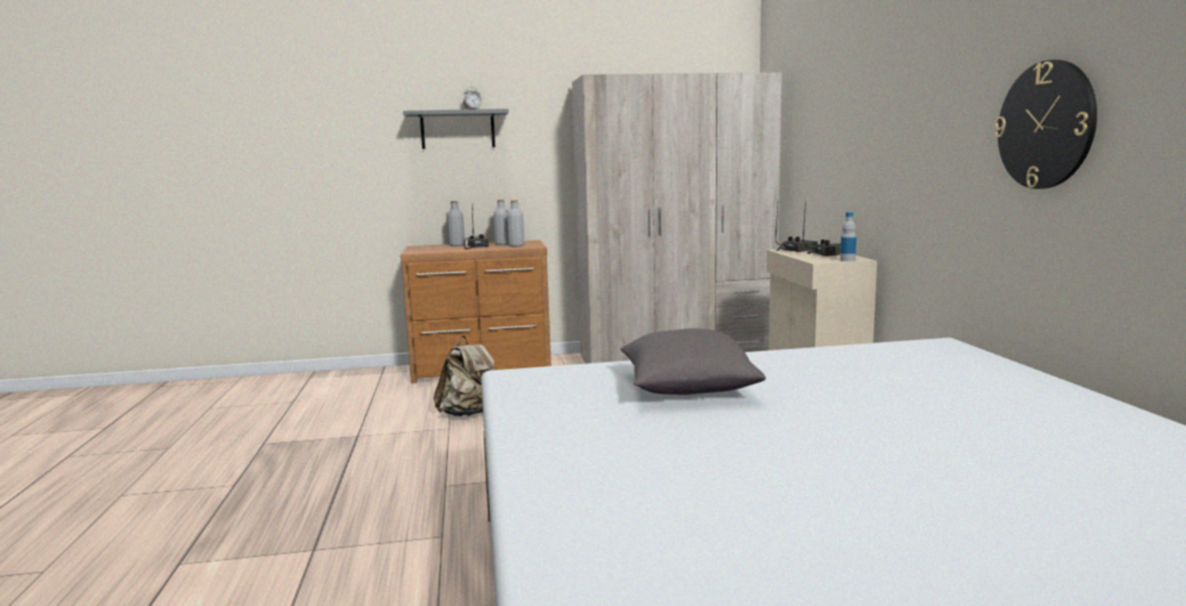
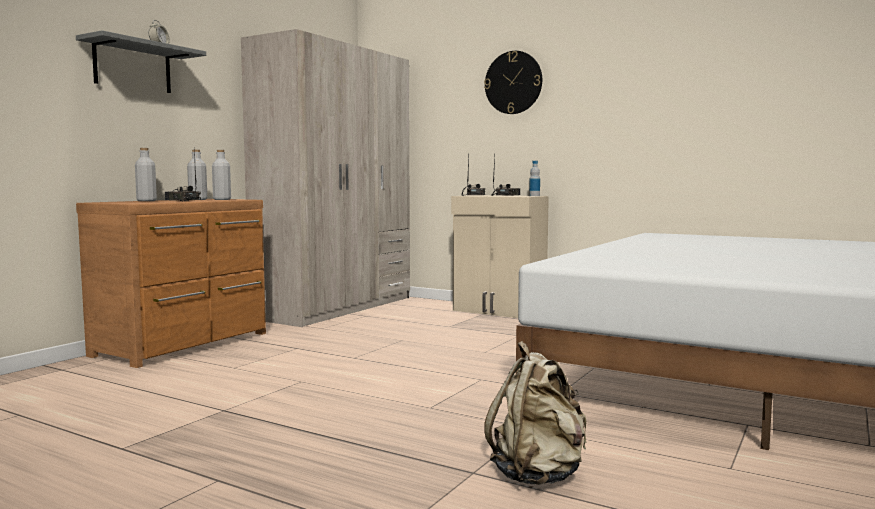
camera: 50 degrees left, 5 degrees down
beige backpack [433,336,495,417] -> beige backpack moved to [484,341,586,485]
grey pillow [621,328,766,395] -> none
wall clock [995,60,1097,189] -> wall clock moved to [484,51,542,114]

